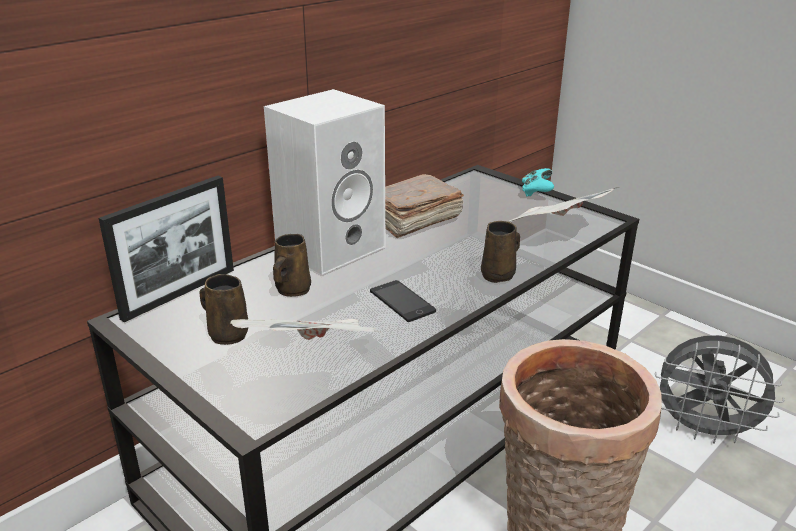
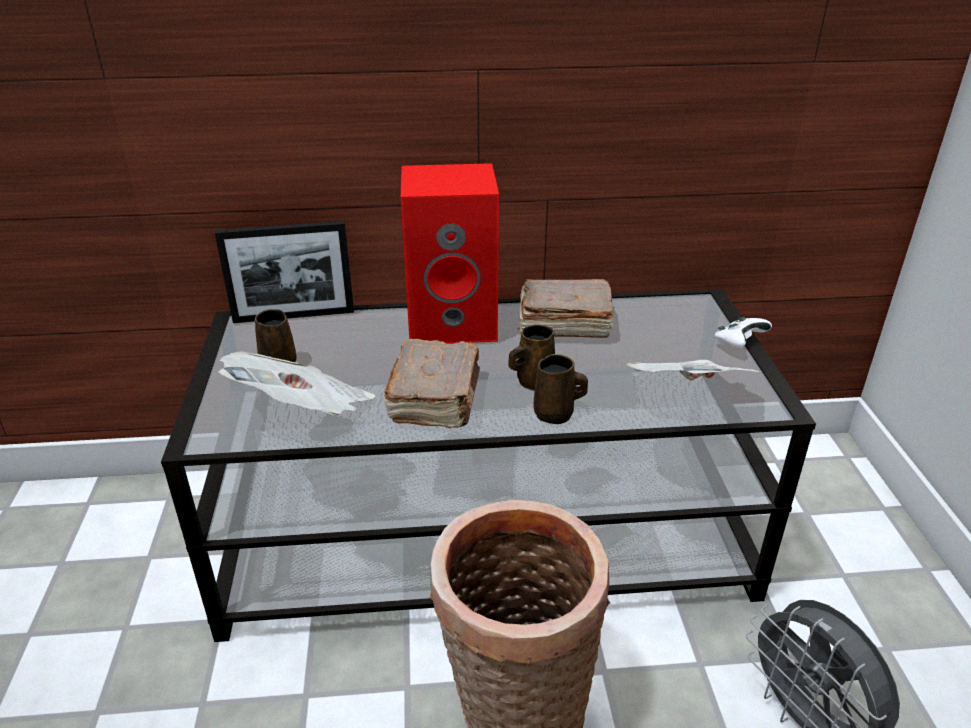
camera: 40 degrees right, 5 degrees up
white speaker [264,89,385,275] -> red speaker [401,163,499,344]
brown mug [273,234,311,297] -> brown mug moved to [508,325,555,390]
phone [370,280,436,322] -> brown book [384,339,480,428]
turquoise game controller [522,168,554,197] -> white game controller [714,317,772,348]

